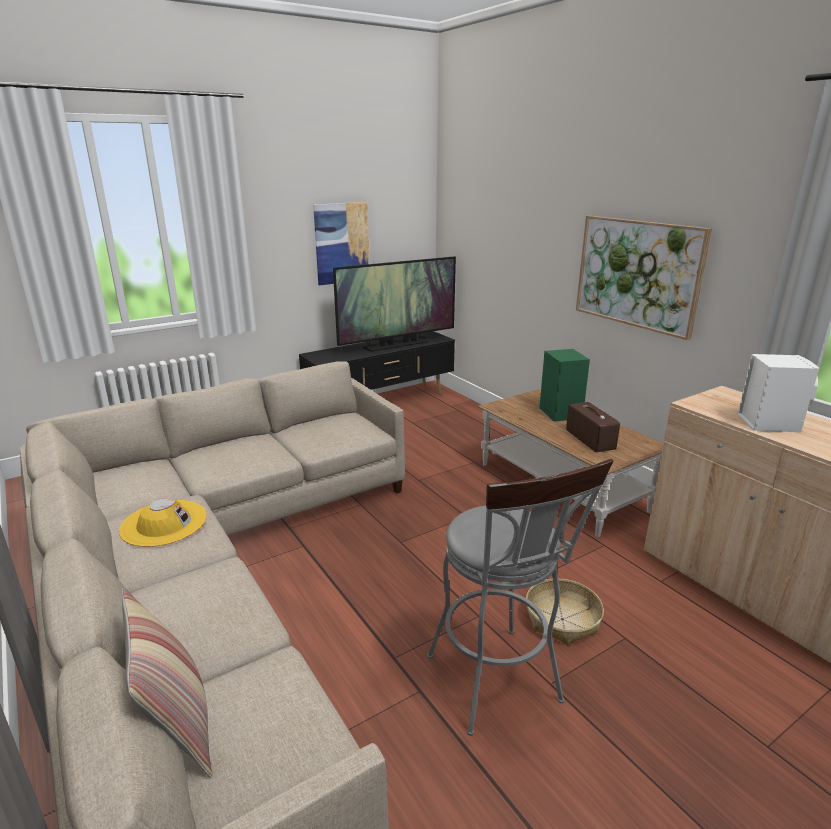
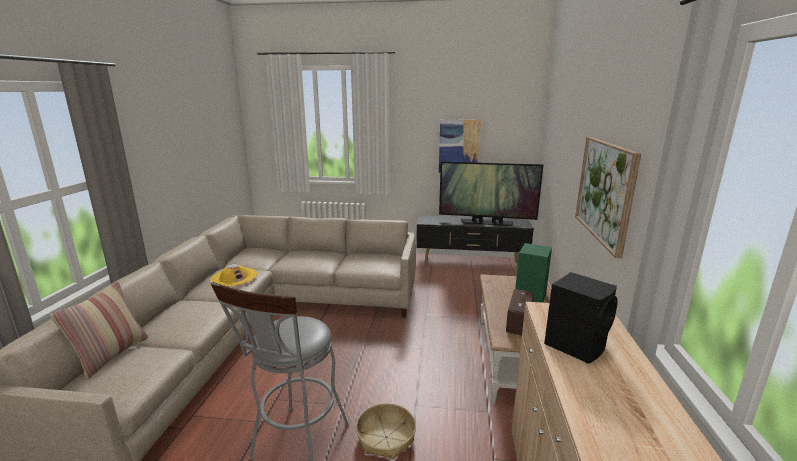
camera: 40 degrees right, 5 degrees down
white speaker [738,354,819,433] -> black speaker [544,272,618,364]

